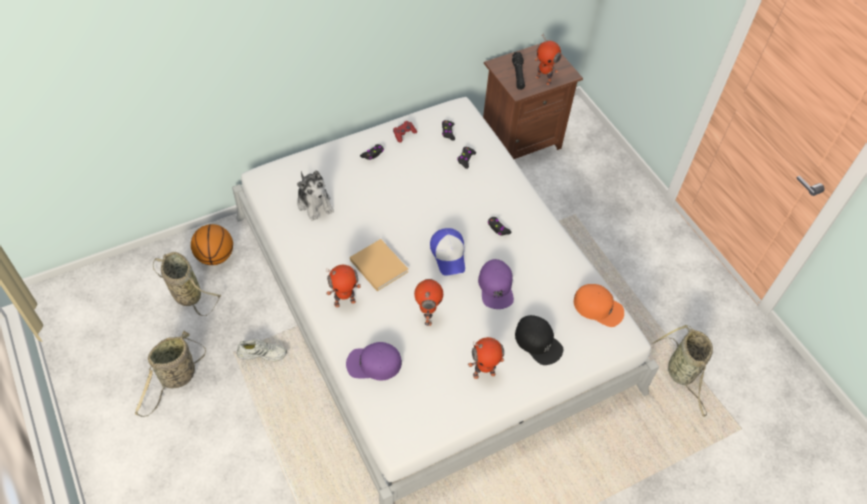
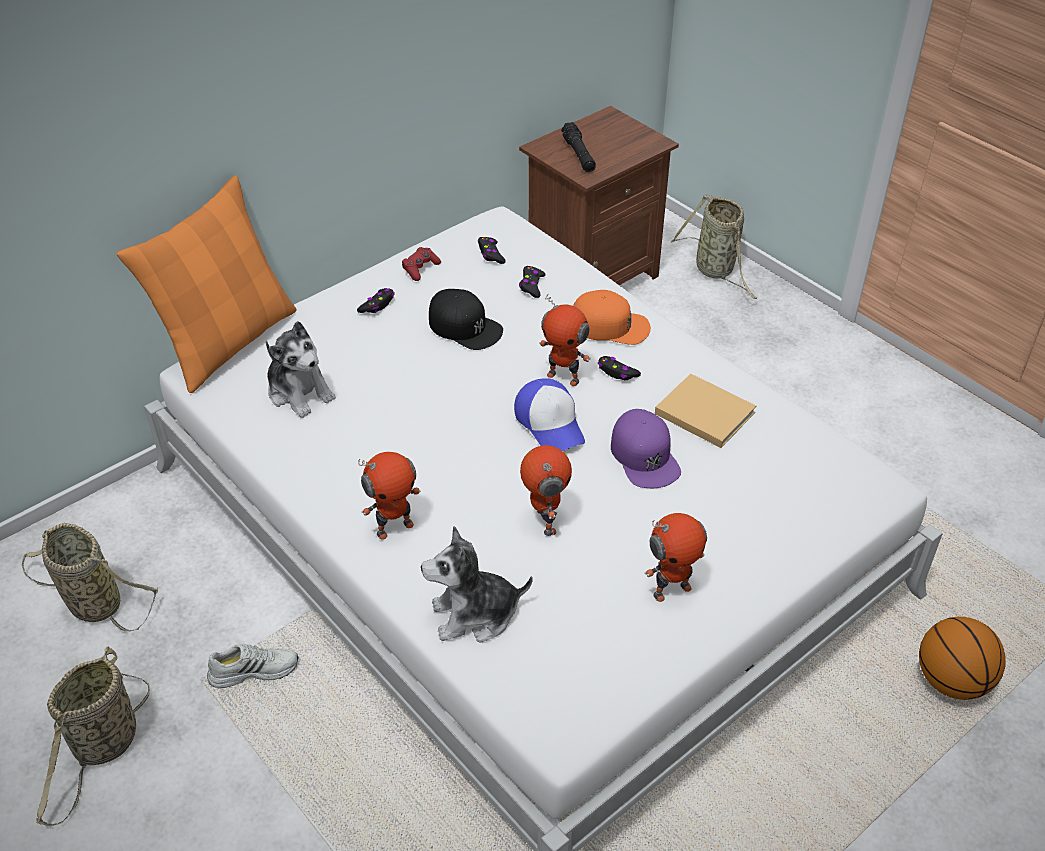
camera: 10 degrees left, 10 degrees down
basketball [191,224,233,265] -> basketball moved to [919,617,1006,700]
purple cap [346,342,402,381] -> plush toy [421,526,533,643]
beige book [350,239,408,291] -> beige book moved to [655,373,756,448]
black cap [515,315,564,365] -> black cap moved to [429,289,503,350]
toy robot [535,33,561,85] -> toy robot moved to [539,294,591,386]
orange cap [574,284,624,327] -> orange cap moved to [573,290,651,345]
basket [653,325,713,417] -> basket moved to [671,194,757,299]
none -> orange pillow [117,175,297,393]

